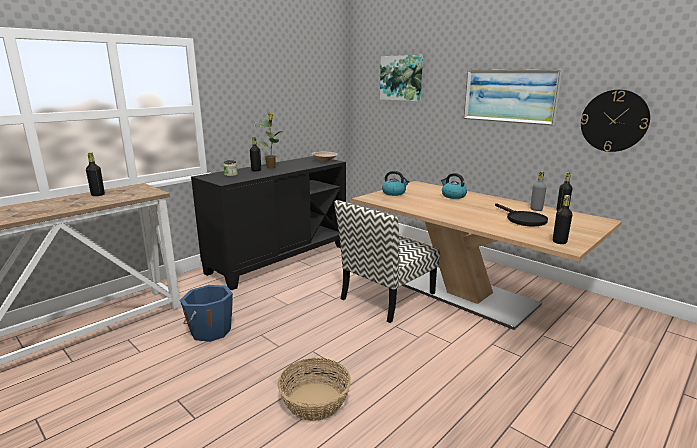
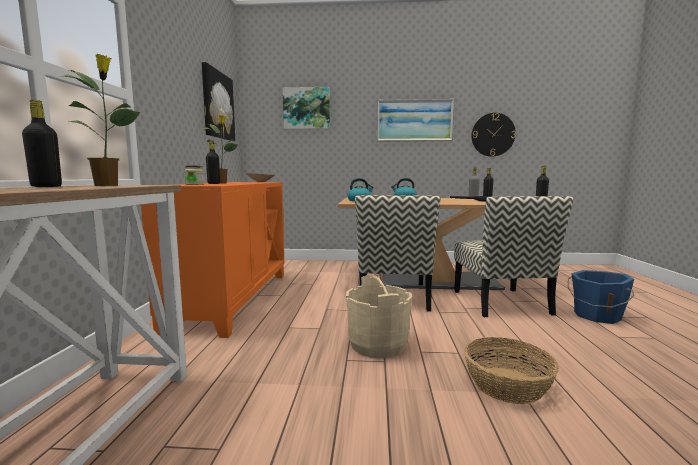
camera: 40 degrees left, 10 degrees down
blue bucket [180,285,233,342] -> blue bucket moved to [568,270,634,324]
black cabinet [191,156,346,290] -> orange cabinet [141,182,284,338]
none -> potted plant [61,54,140,186]
none -> picture [202,62,235,140]
none -> beige bucket [346,275,412,358]
none -> chair [454,196,574,317]

